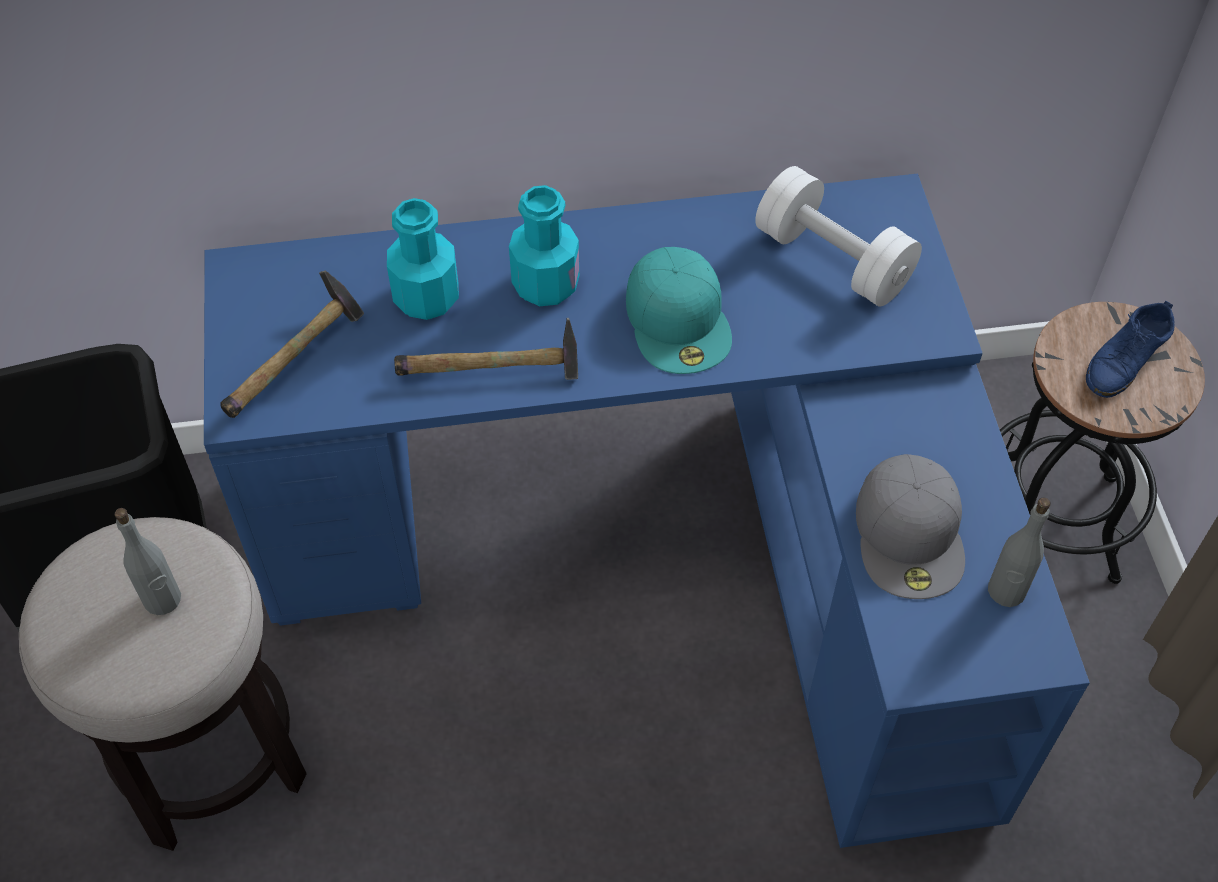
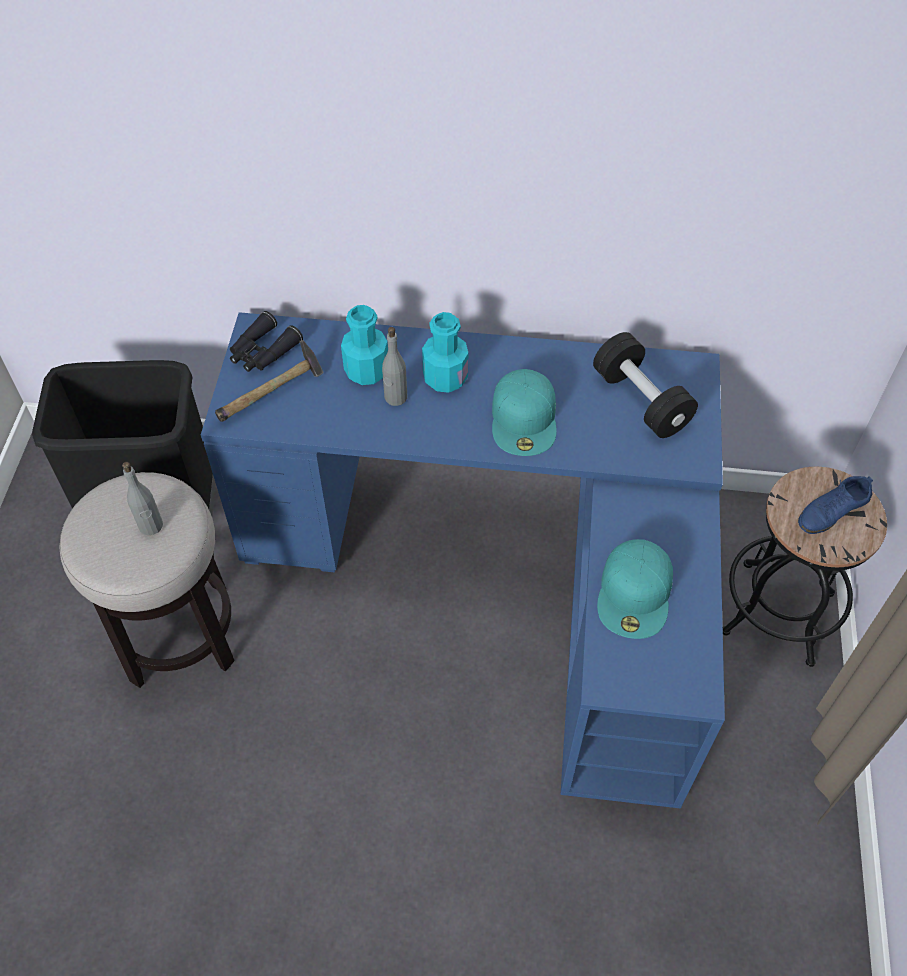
camera: 15 degrees right, 0 degrees up
hammer [394,318,578,380] -> none
white dumbbell [755,166,922,307] -> black dumbbell [593,332,698,438]
grey cap [856,454,965,599] -> turquoise cap [597,539,673,639]
grey bottle [988,497,1051,607] -> grey bottle moved to [382,327,407,406]
none -> black binoculars [230,311,303,372]

